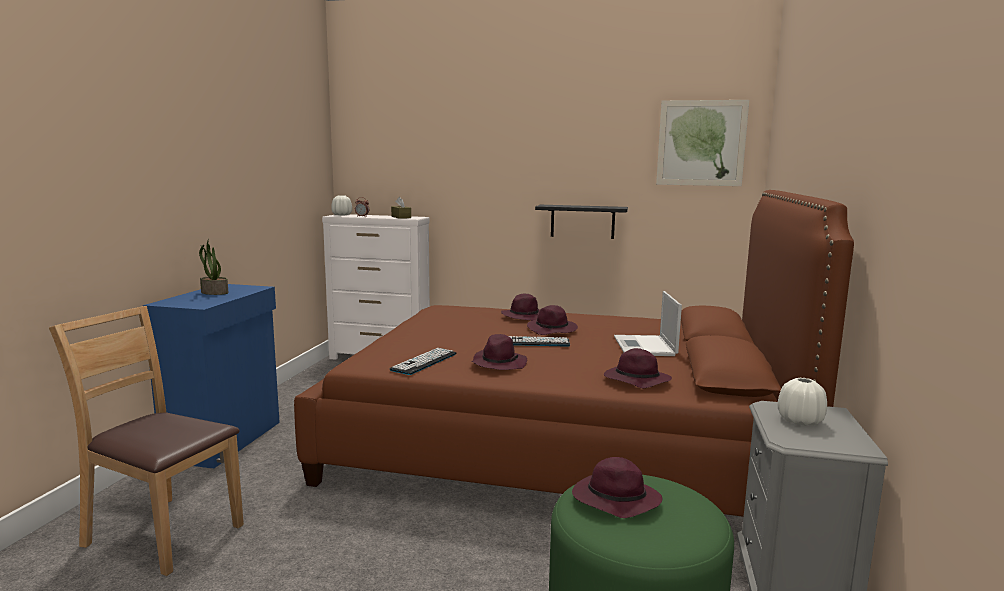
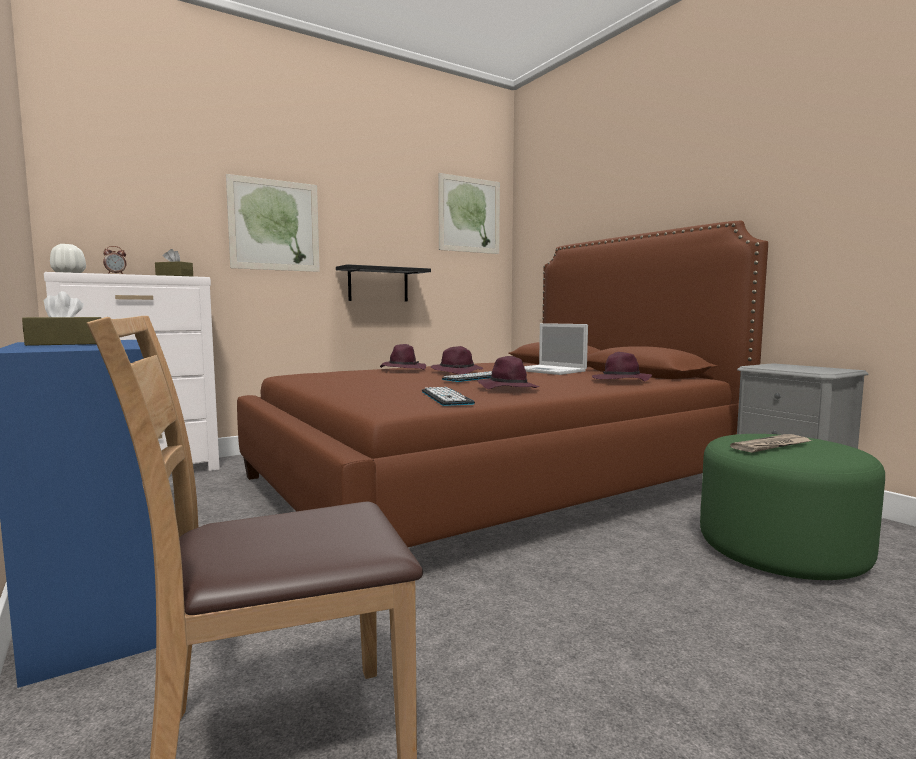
camera: 45 degrees left, 5 degrees down
potted plant [199,239,229,295] -> brown tissue box [22,291,101,346]
purple hat [572,457,662,518] -> newspaper [730,434,812,453]
white vase [777,378,827,426] -> none
none -> picture [226,174,320,272]

